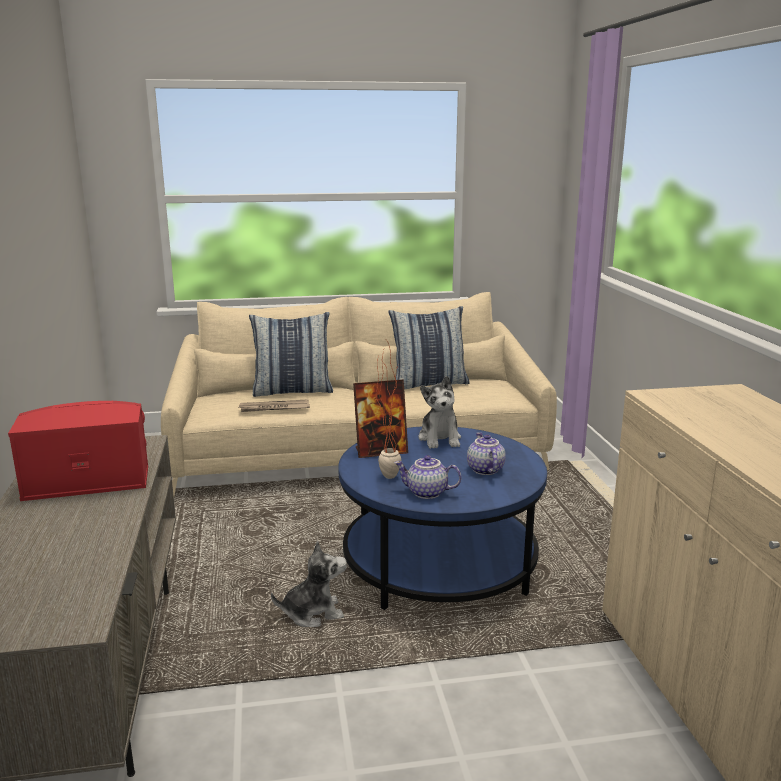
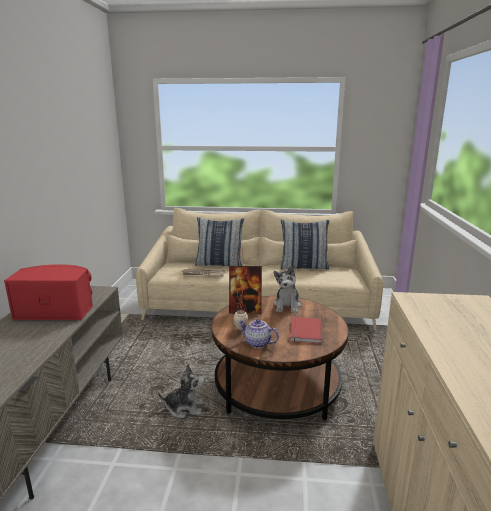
camera: 15 degrees right, 0 degrees up
blue coffee table [338,427,547,610] -> brown coffee table [211,296,349,420]
teapot [467,433,506,475] -> red book [290,317,322,344]

